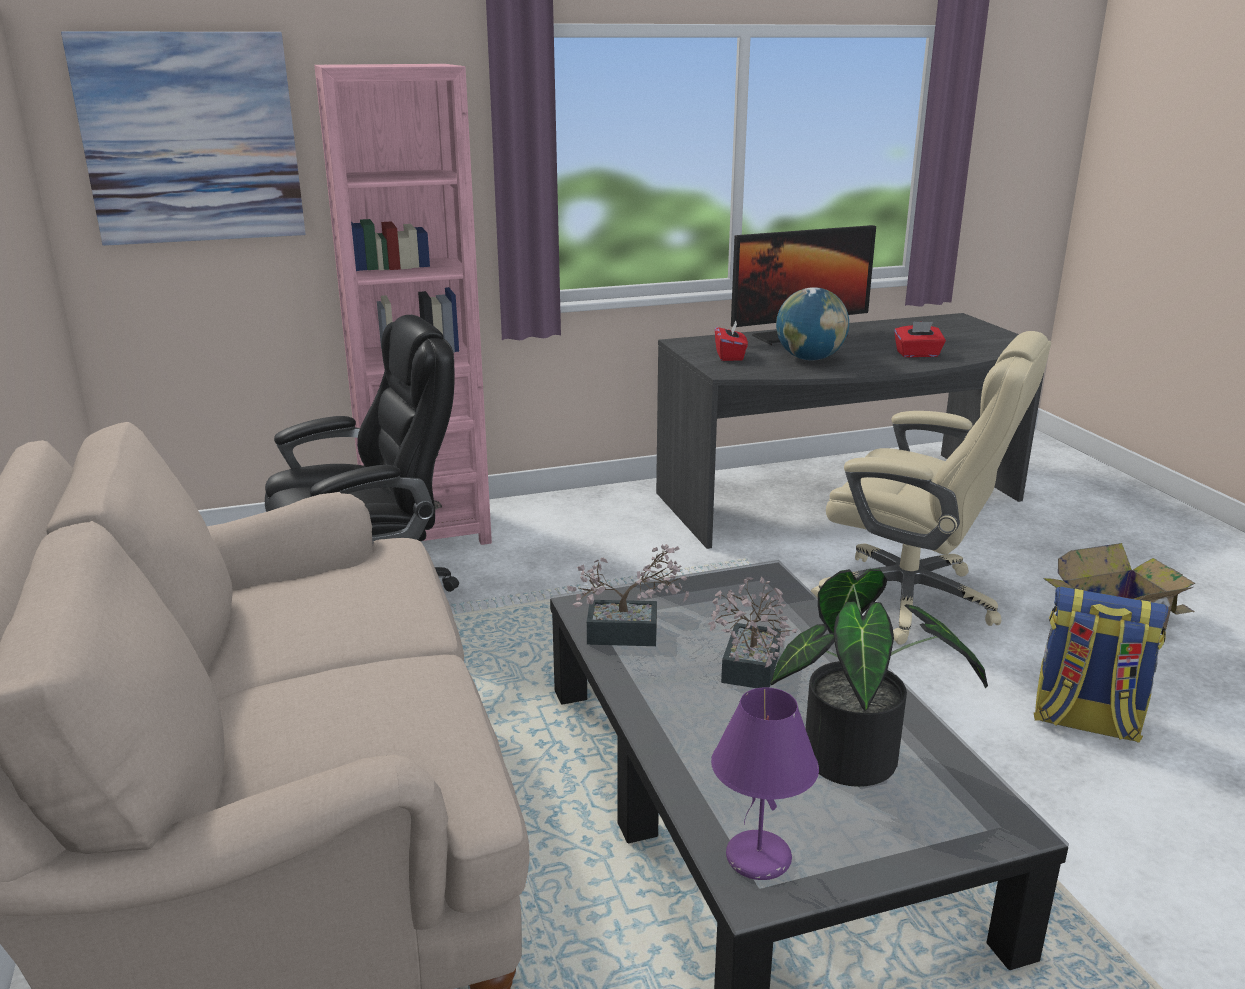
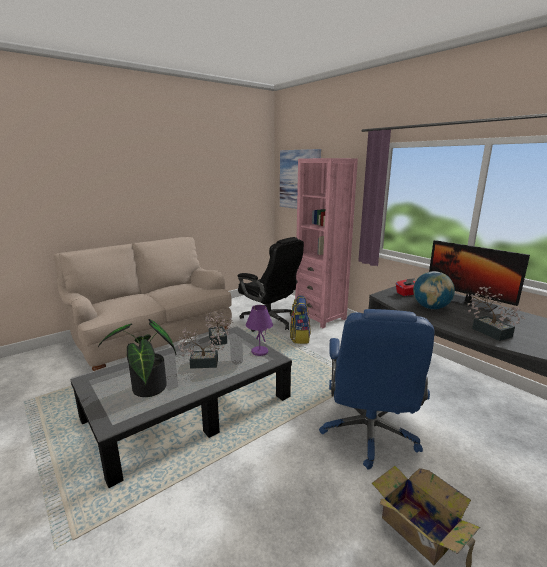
camera: 70 degrees right, 5 degrees down
purple table lamp [711,687,819,880] -> purple table lamp moved to [246,305,273,356]
beige office chair [811,331,1051,645] -> blue office chair [319,309,434,469]
red tissue box [894,321,946,357] -> potted plant [467,287,525,341]
backpack [1034,586,1168,743] -> backpack moved to [290,295,311,344]

